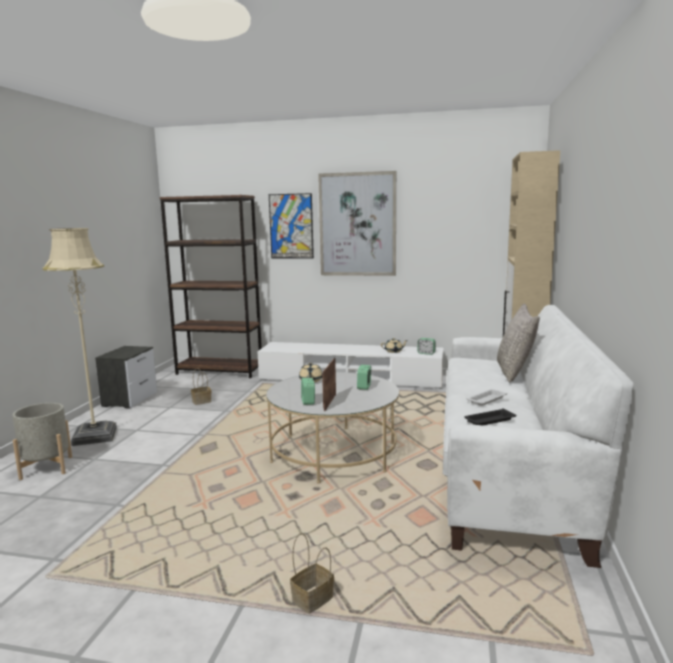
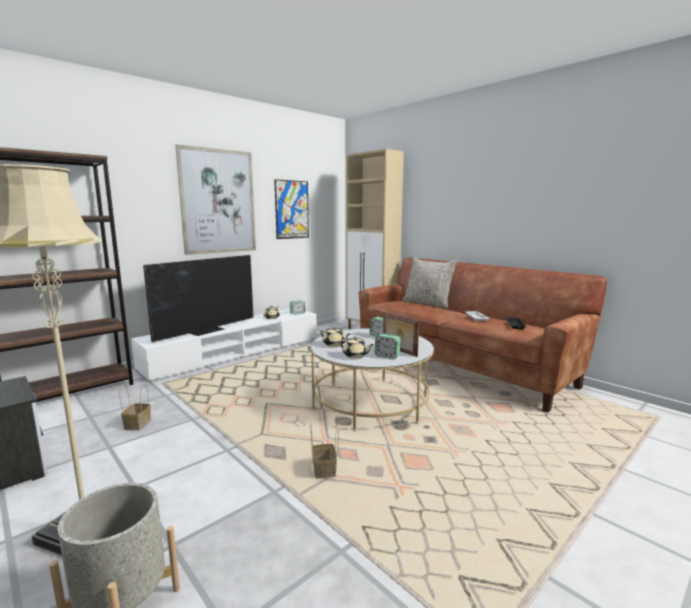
camera: 55 degrees left, 0 degrees up
picture [269,193,314,259] -> picture moved to [274,179,309,239]
basket [290,533,334,614] -> basket moved to [311,421,339,478]
white sofa [443,305,634,568] -> brown sofa [359,258,607,413]
none -> television [143,255,254,342]
none -> beige teapot [339,336,374,358]

